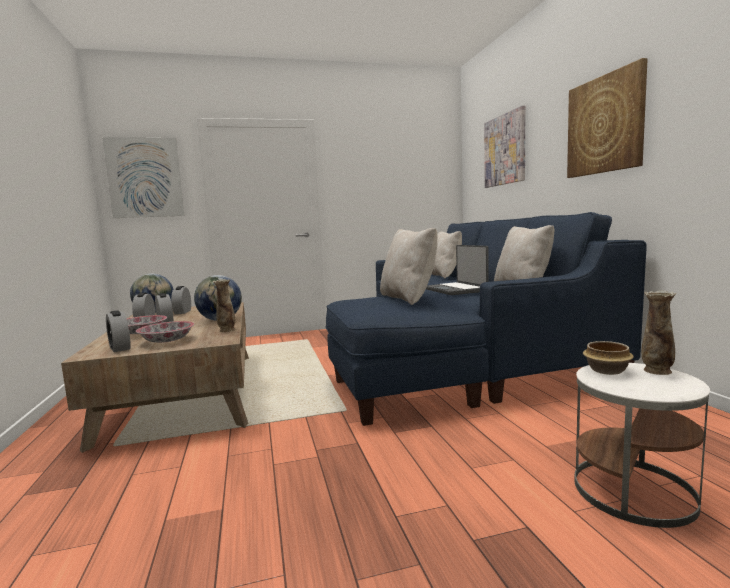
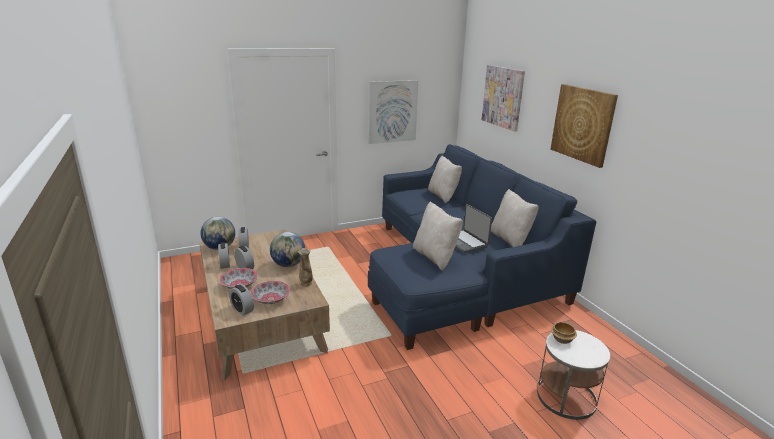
camera: 10 degrees left, 15 degrees up
picture [102,137,185,218] -> picture moved to [369,80,418,144]
vase [642,291,676,375] -> none

